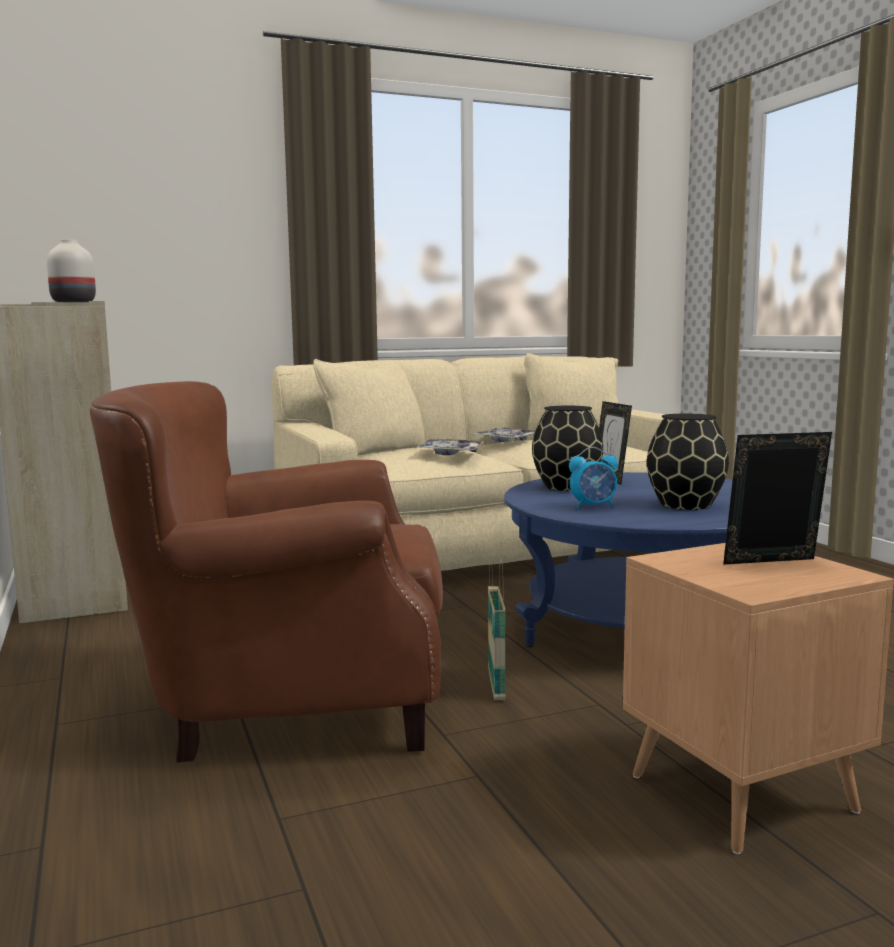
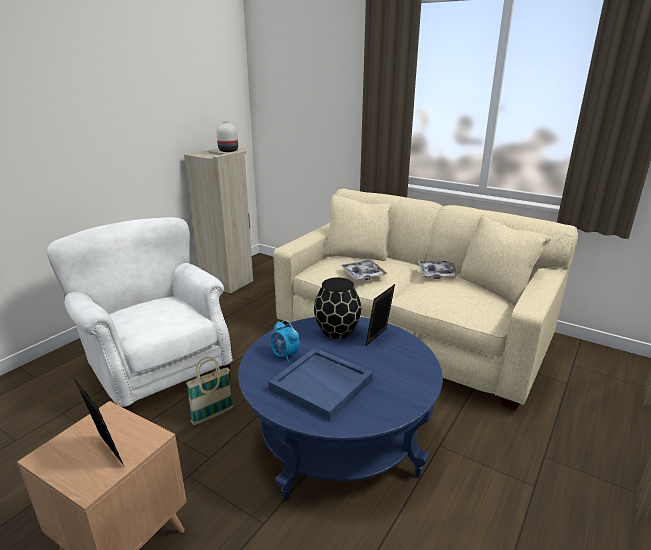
camera: 55 degrees right, 15 degrees up
brown armchair [90,381,443,763] -> white armchair [47,217,232,412]
black vase [647,414,729,510] -> blue tray [268,348,373,421]

